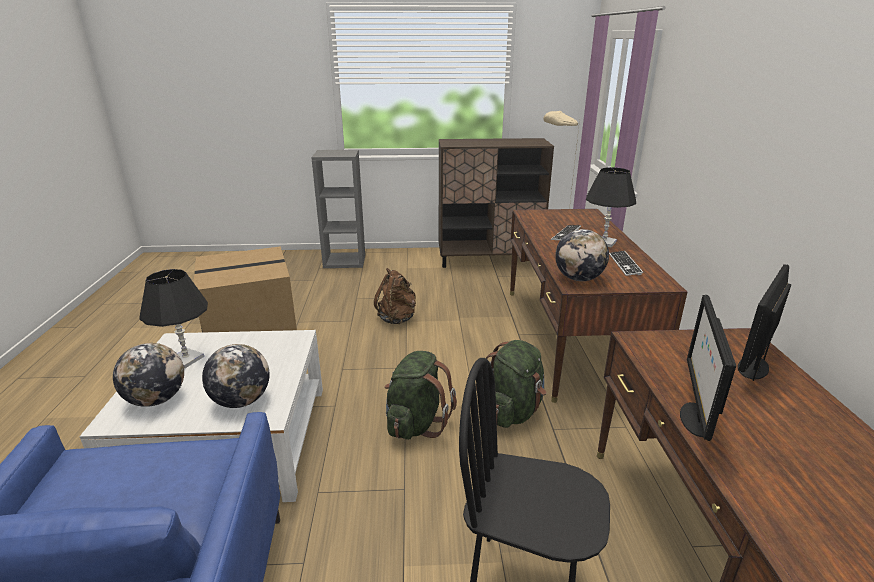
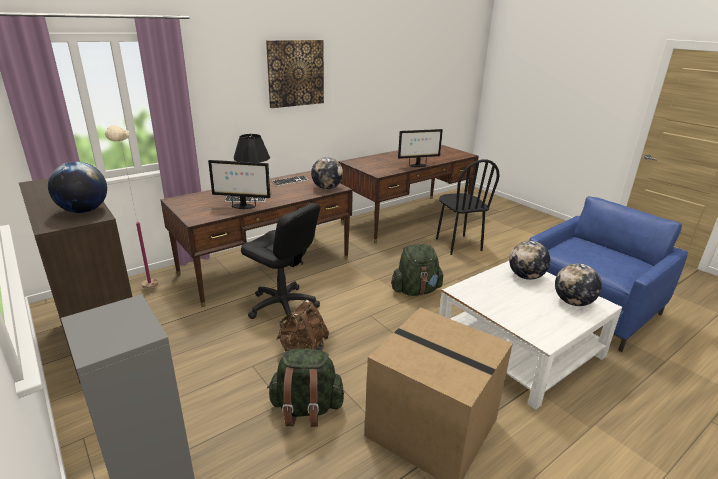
camera: 125 degrees left, 0 degrees up
black table lamp [139,269,208,368] -> none
green backpack [476,340,547,428] -> green backpack moved to [267,348,344,427]
monitor [738,264,792,381] -> monitor moved to [208,160,270,209]
none -> globe [48,161,107,213]
none -> black office chair [241,203,320,319]
none -> picture [266,40,324,108]

